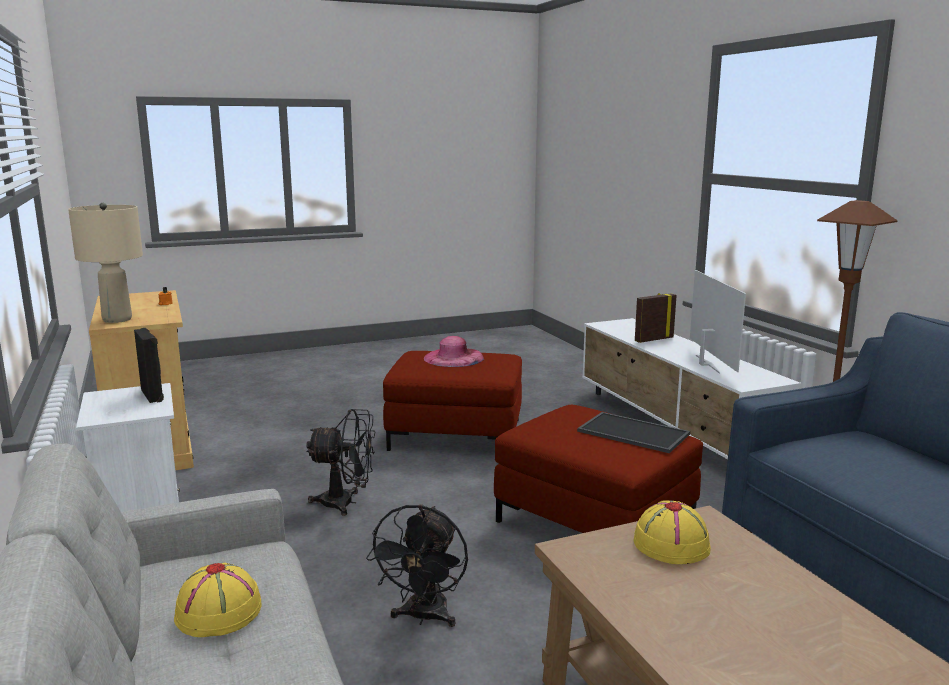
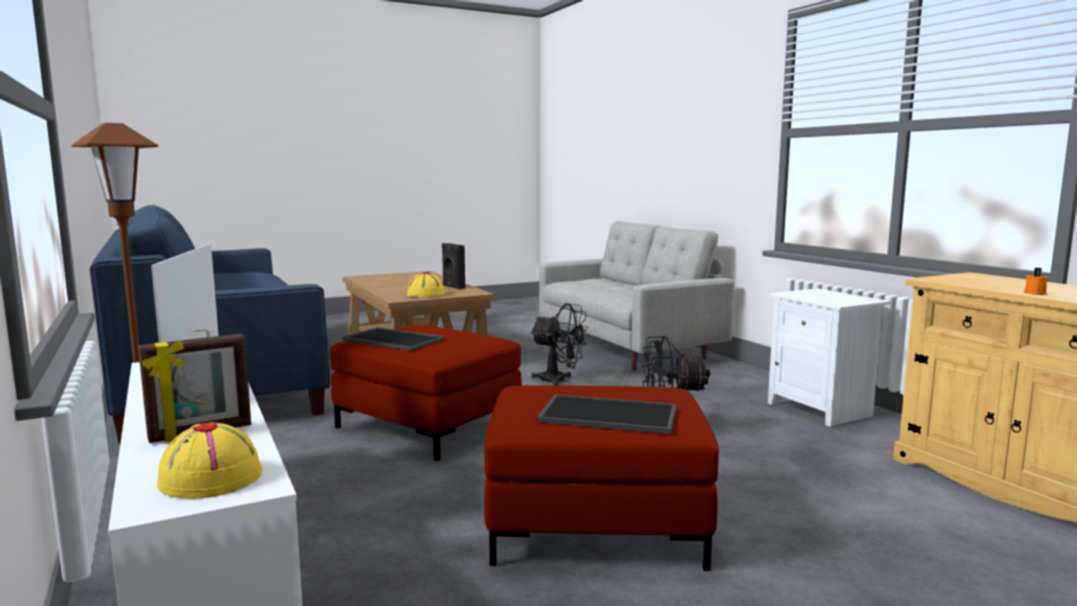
camera: 175 degrees right, 5 degrees down
beige table lamp [68,203,143,323] -> none
black speaker [134,328,164,403] -> black speaker moved to [442,243,465,289]
yellow hat [174,563,262,637] -> yellow hat moved to [157,422,263,499]
black fan [366,504,468,627] -> black fan turned 105 degrees clockwise [531,303,588,385]
pink hat [424,336,484,367] -> tray [537,394,676,434]

